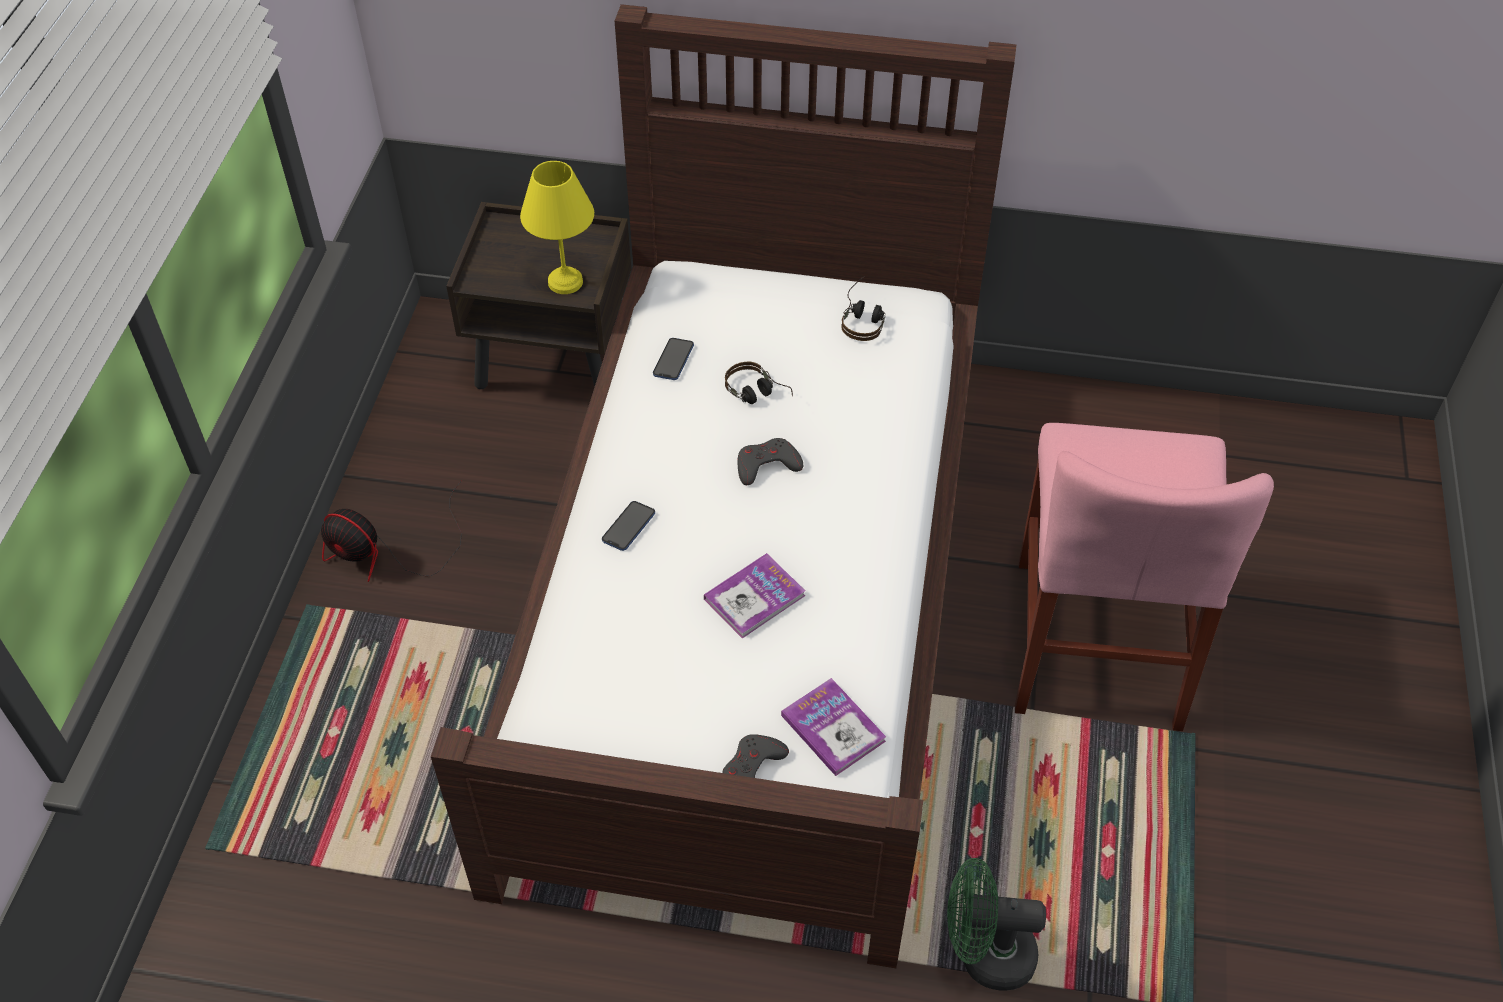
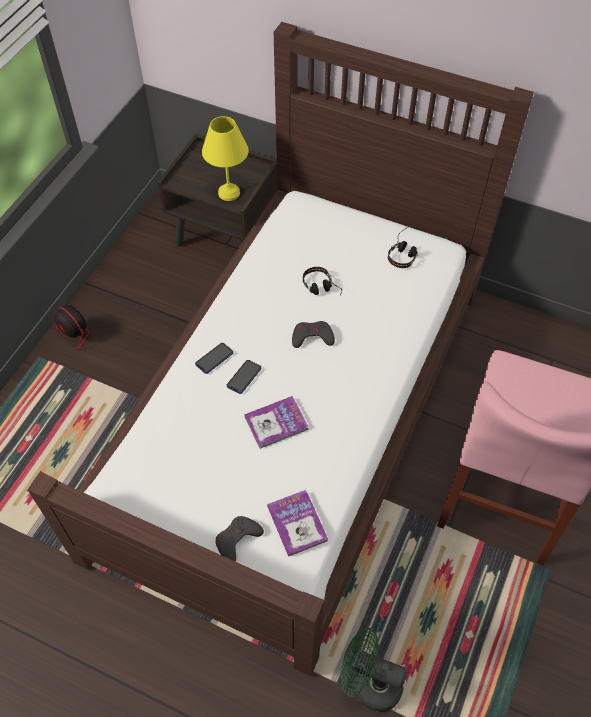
camera: 15 degrees right, 5 degrees up
phone [653,338,694,380] -> phone moved to [227,360,262,394]

